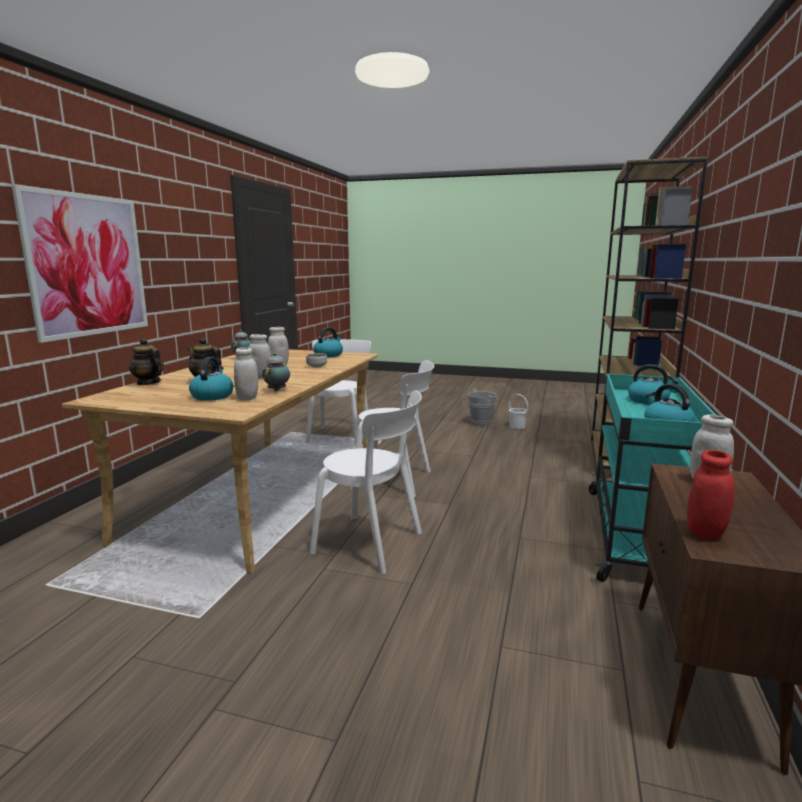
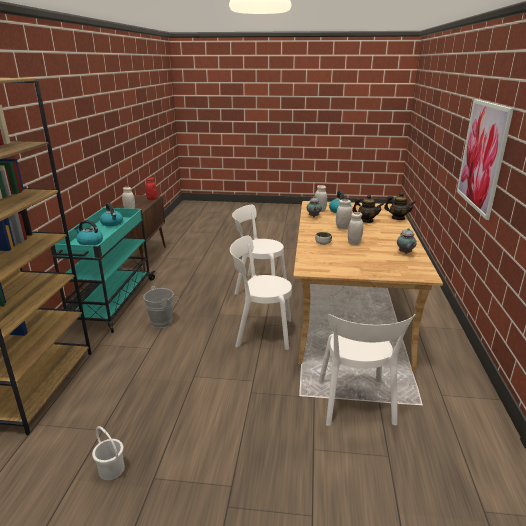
camera: 170 degrees right, 10 degrees up
kettle [313,327,343,357] -> none
grey bucket [463,389,497,427] -> grey bucket moved to [143,286,180,328]

